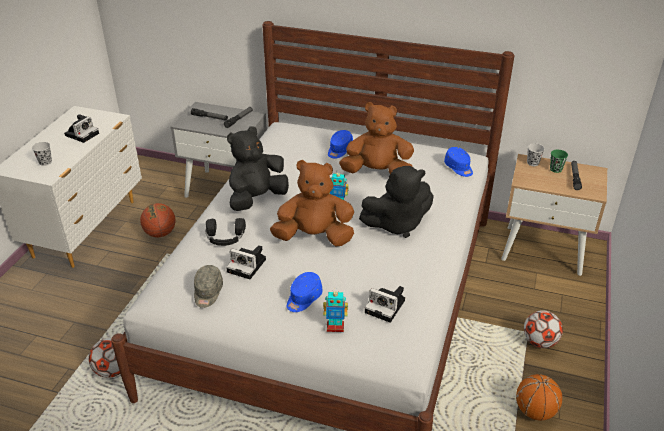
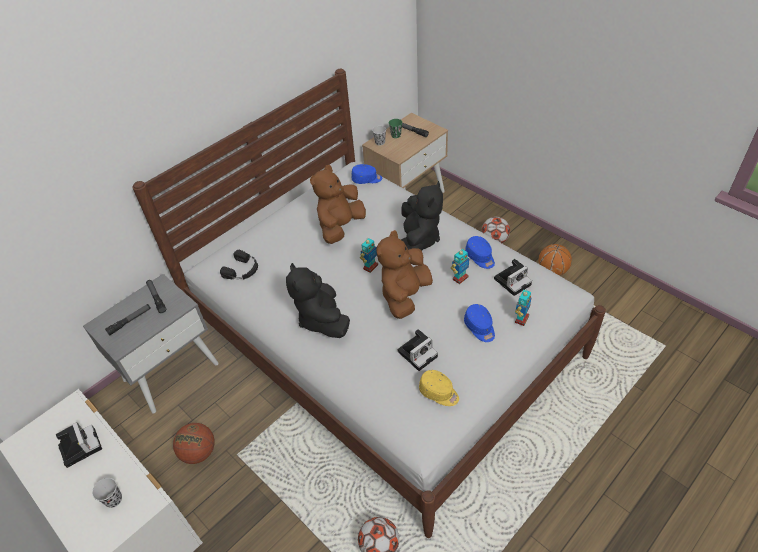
camera: 60 degrees left, 10 degrees up
grey cap [194,265,223,308] -> yellow cap [419,370,459,406]
black headphones [206,218,246,246] -> black headphones moved to [220,250,258,279]
blue cap [328,130,353,159] -> blue cap moved to [465,236,495,269]
none -> toy robot [451,248,469,284]

